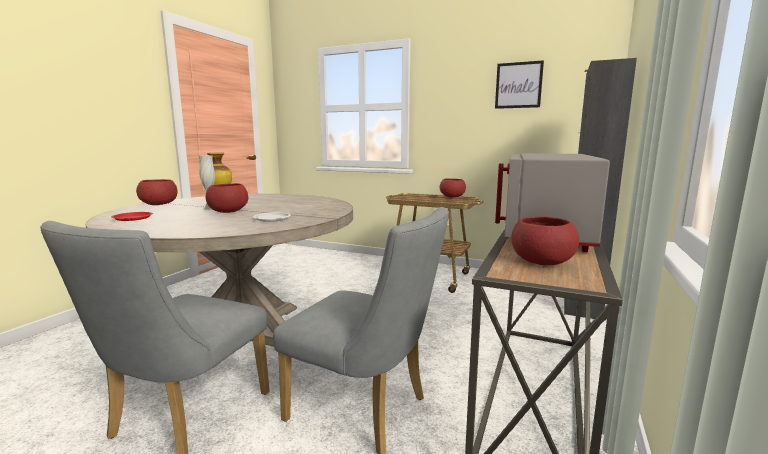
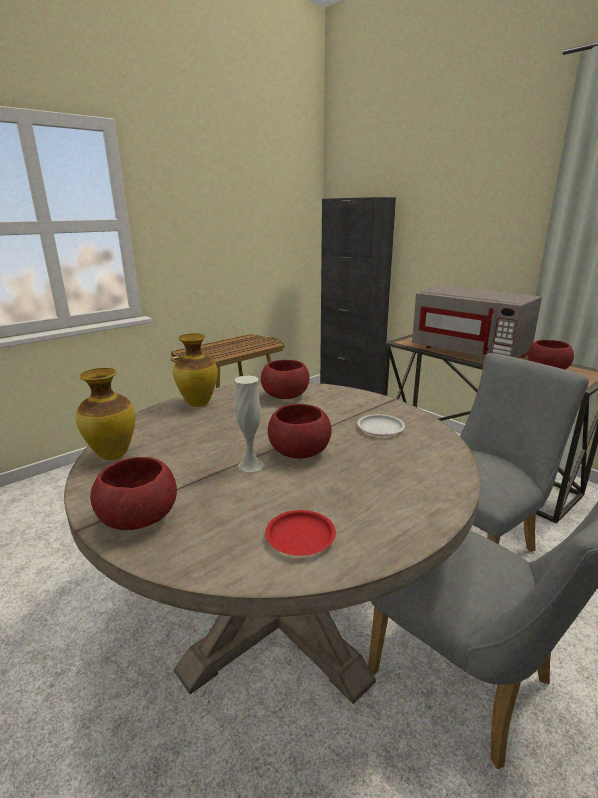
camera: 65 degrees left, 10 degrees up
red bowl [440,178,466,197] -> red bowl moved to [261,360,310,399]
picture [495,60,544,109] -> none
none -> vase [173,333,217,407]

